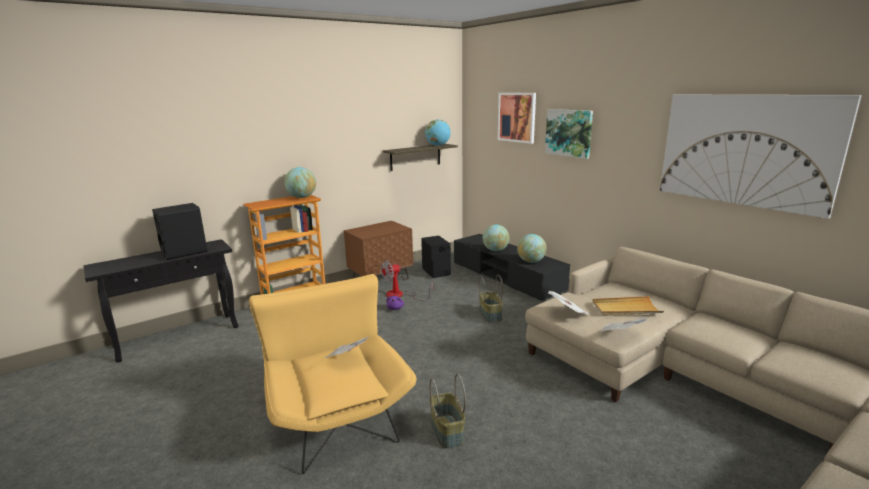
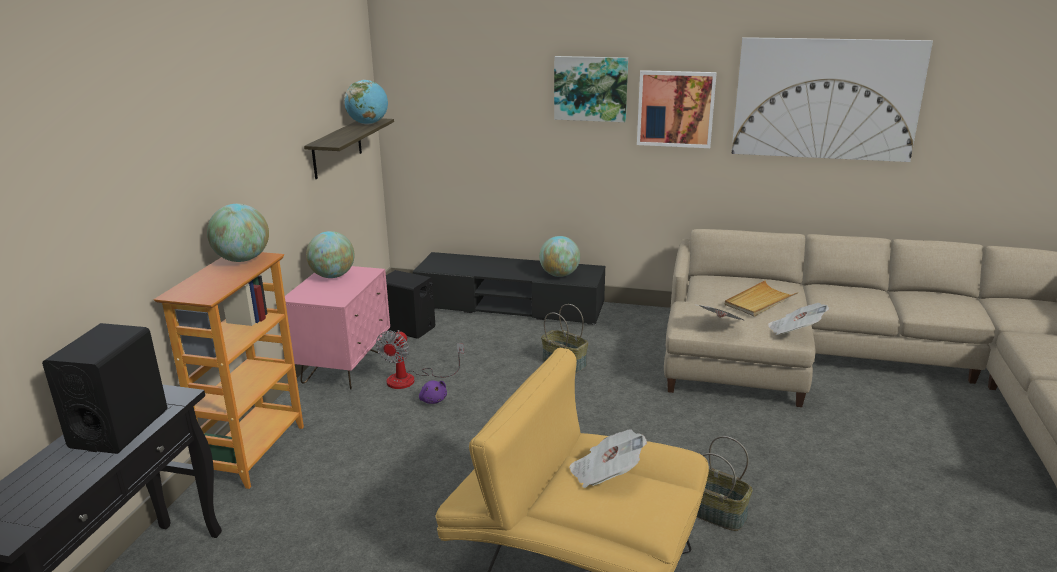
camera: 40 degrees left, 5 degrees up
brown nightstand [344,221,413,279] -> pink nightstand [285,266,390,389]
globe [483,225,510,251] -> globe moved to [306,231,355,278]
picture [498,93,536,144] -> picture moved to [637,70,717,148]

